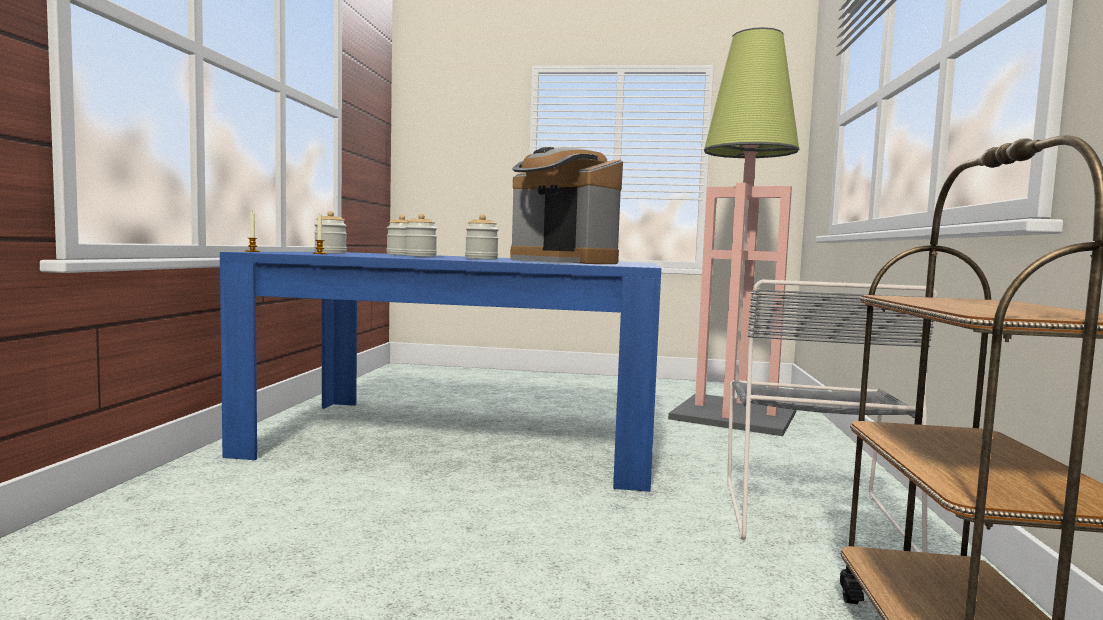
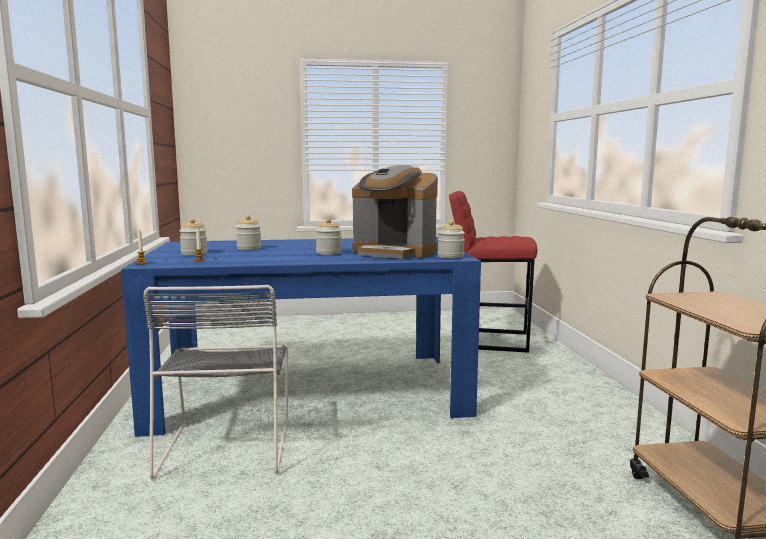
camera: 15 degrees left, 5 degrees up
jar [405,214,437,257] -> jar moved to [437,220,465,258]
floor lamp [668,27,799,436] -> red stool [449,191,537,353]
grey chair [727,279,938,553] -> grey chair moved to [143,285,288,479]

